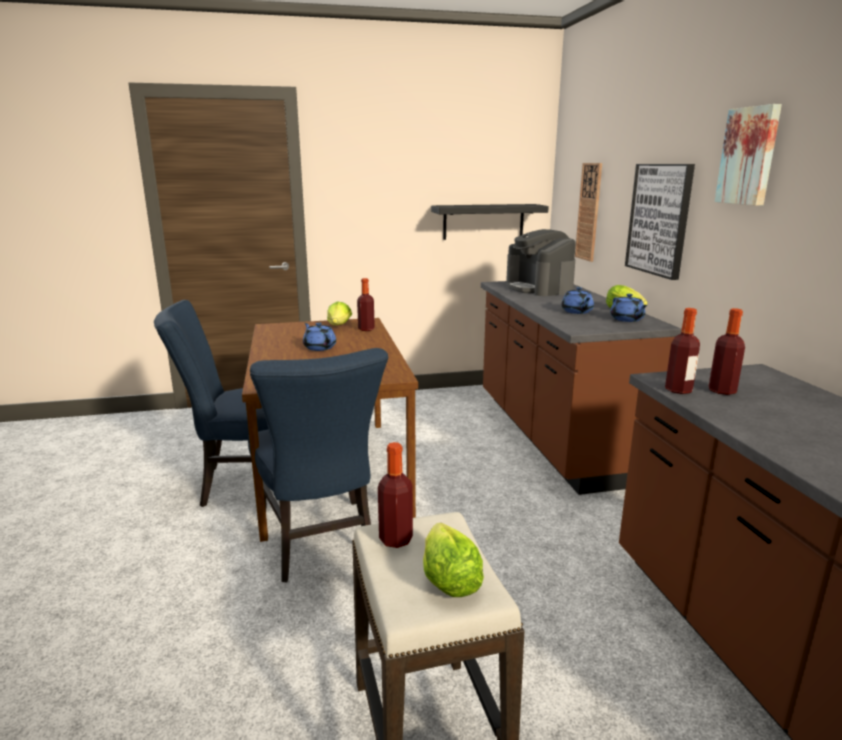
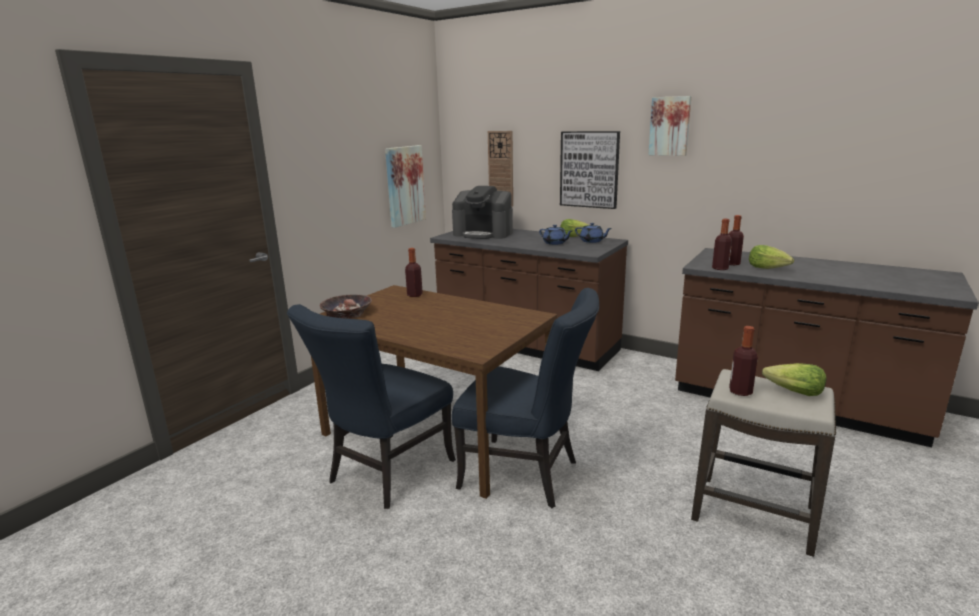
camera: 45 degrees left, 0 degrees up
blue teapot [303,323,336,351] -> none
lettuce [327,301,352,325] -> lettuce moved to [749,245,794,269]
black shelf [431,204,549,240] -> picture [385,145,426,228]
none -> bowl [320,294,372,319]

